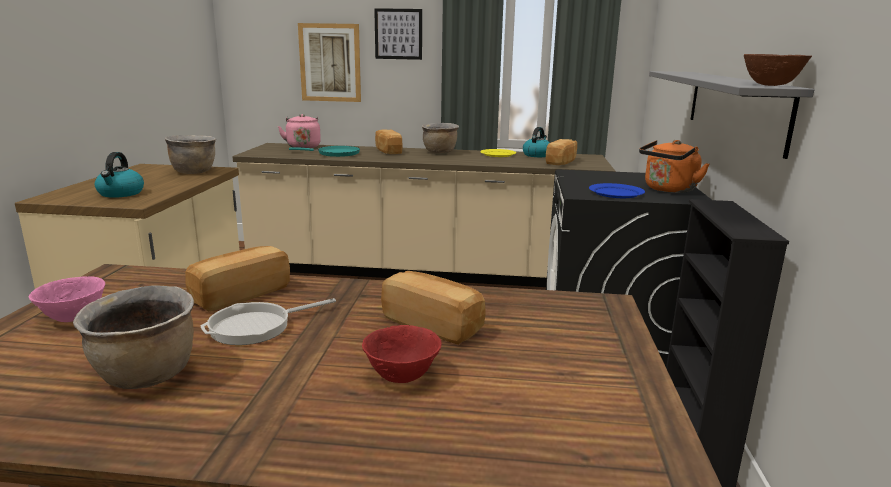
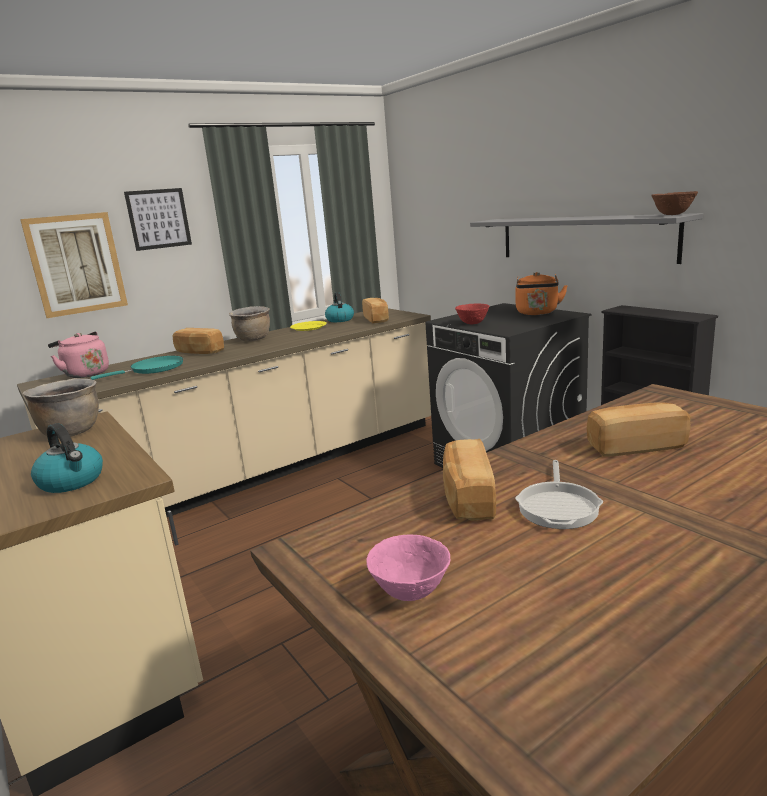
camera: 40 degrees left, 0 degrees up
brown cooking pot [73,285,194,389] -> none
red bowl [362,325,442,383] -> red bowl moved to [455,304,489,324]
blue plate [589,183,645,198] -> none

